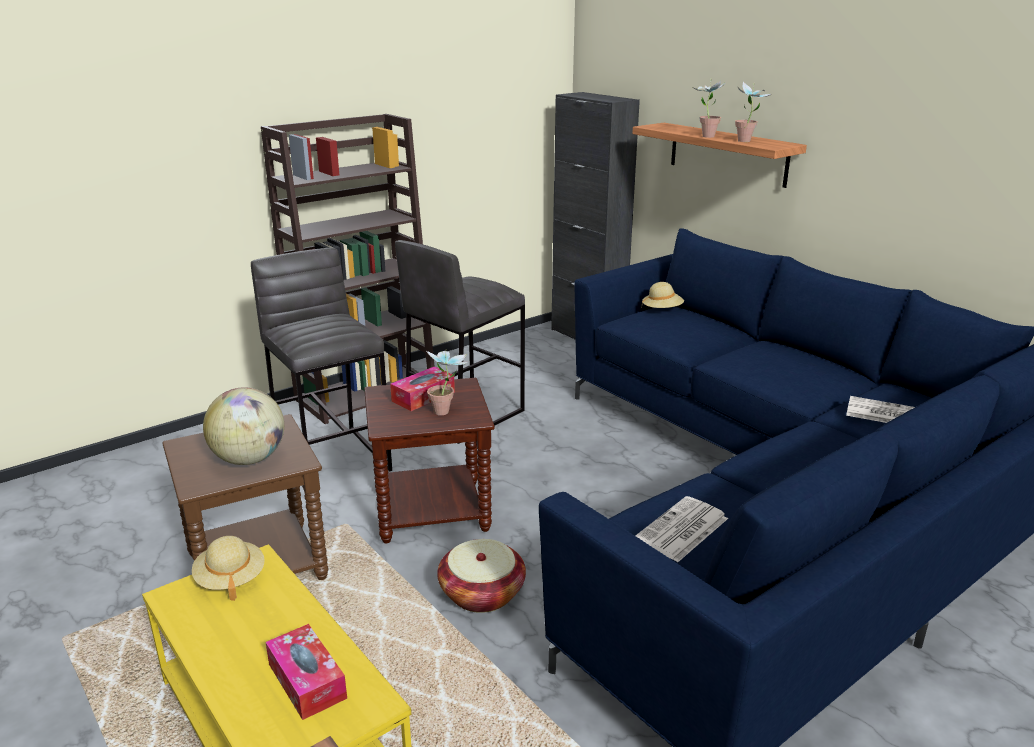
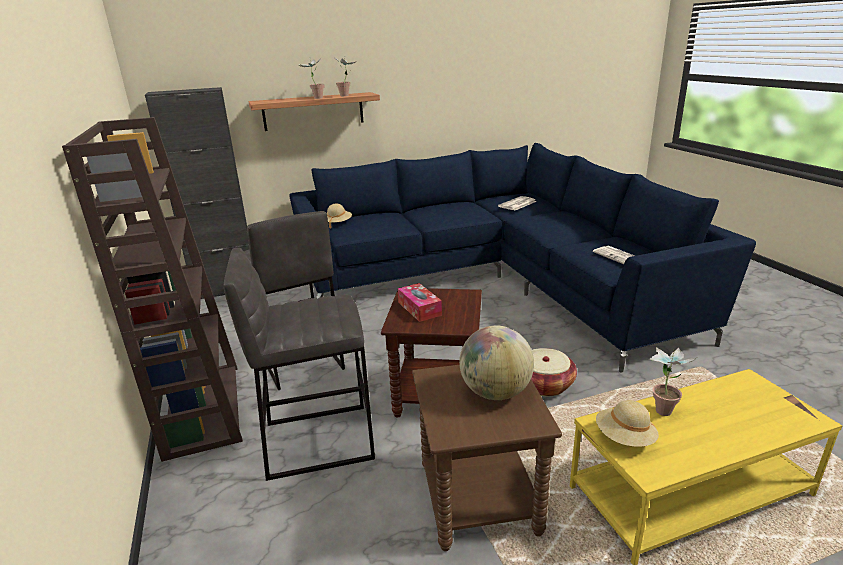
camera: 70 degrees left, 0 degrees up
tissue box [266,624,347,720] -> none
potted plant [426,349,468,415] -> potted plant moved to [649,347,698,416]

